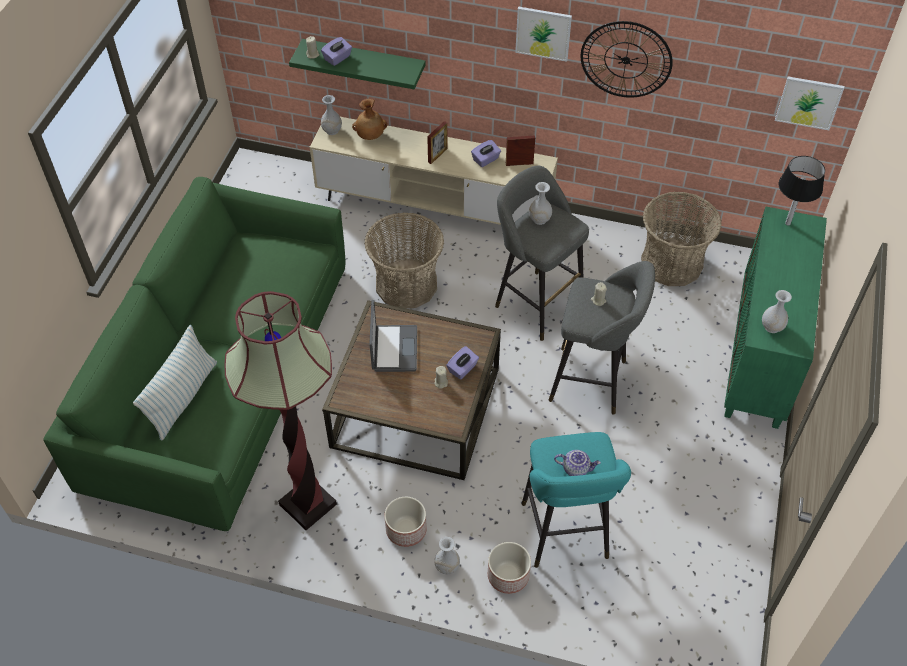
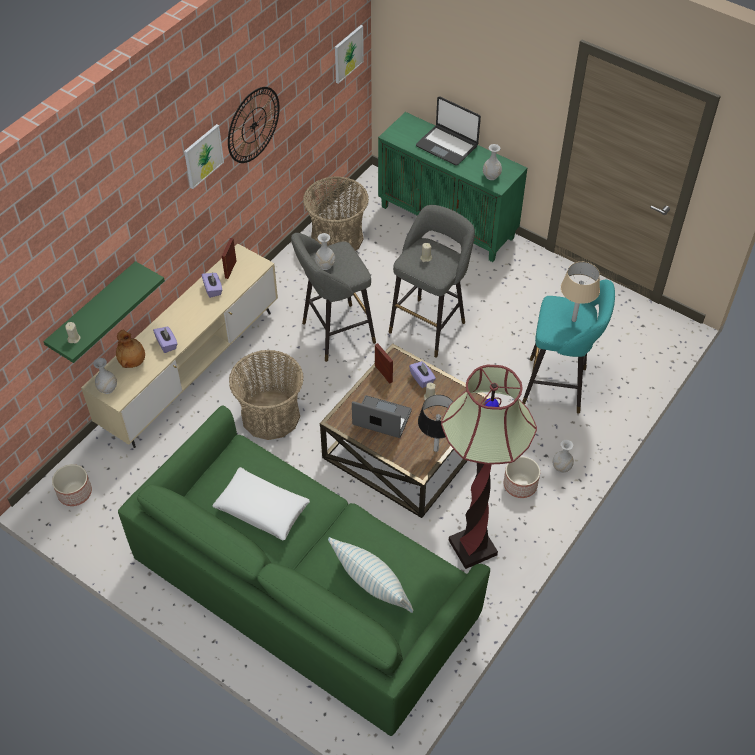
camera: 70 degrees left, 0 degrees up
purple tissue box [321,37,352,66] -> purple tissue box moved to [153,326,177,353]
picture frame [427,121,447,164] -> picture frame moved to [375,343,393,384]
planter [488,542,531,594] -> planter moved to [52,464,92,506]
teapot [554,450,601,476] -> beige table lamp [561,262,600,322]
black table lamp [779,156,825,226] -> black table lamp moved to [418,395,453,452]
none -> white pillow [213,467,310,541]
none -> laptop [416,97,481,166]

